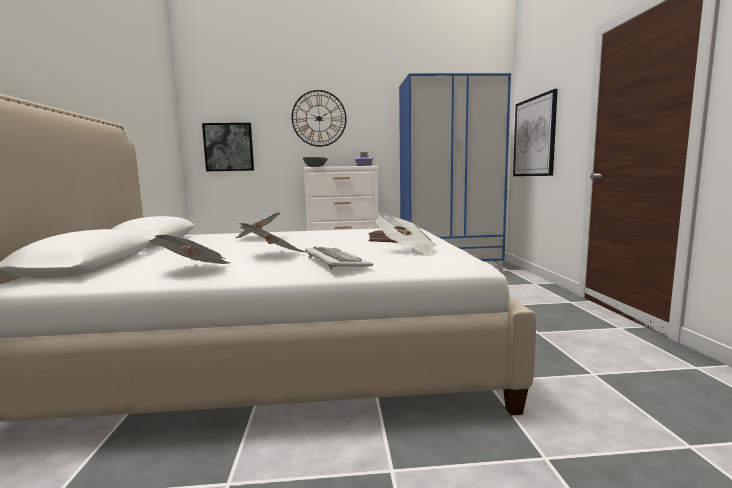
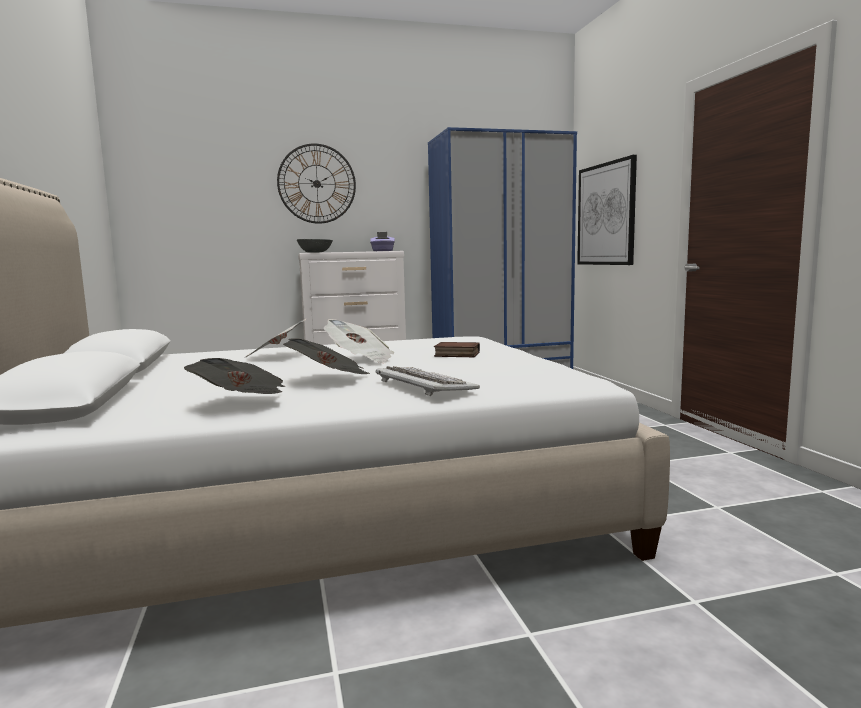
camera: 10 degrees left, 0 degrees up
picture [202,123,254,171] -> none
newspaper [375,214,436,254] -> newspaper moved to [324,319,394,363]

